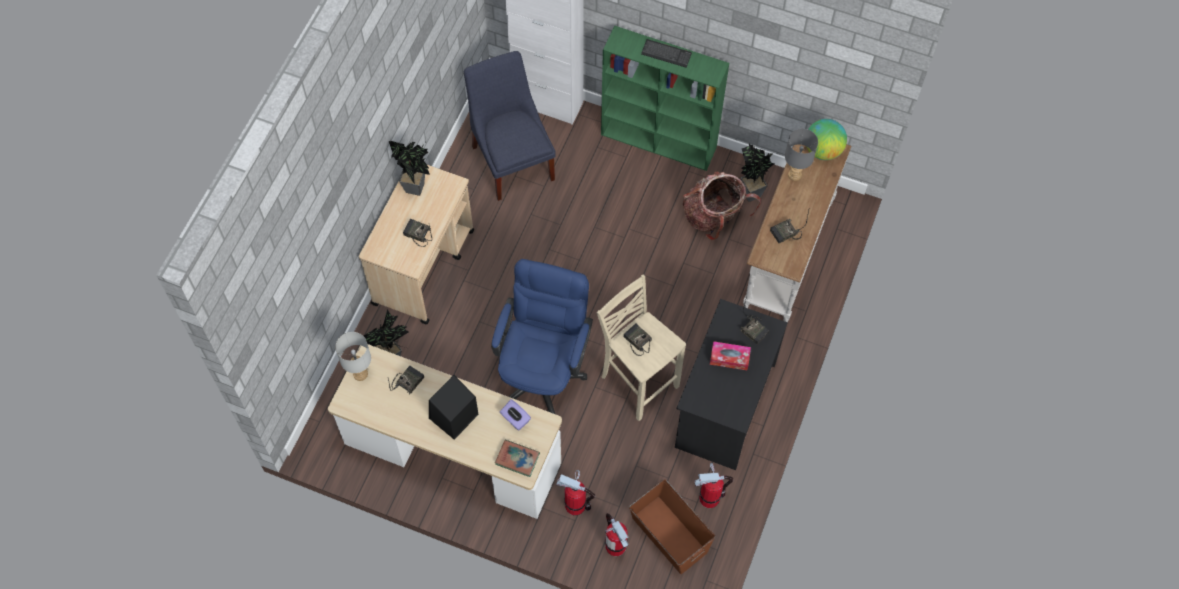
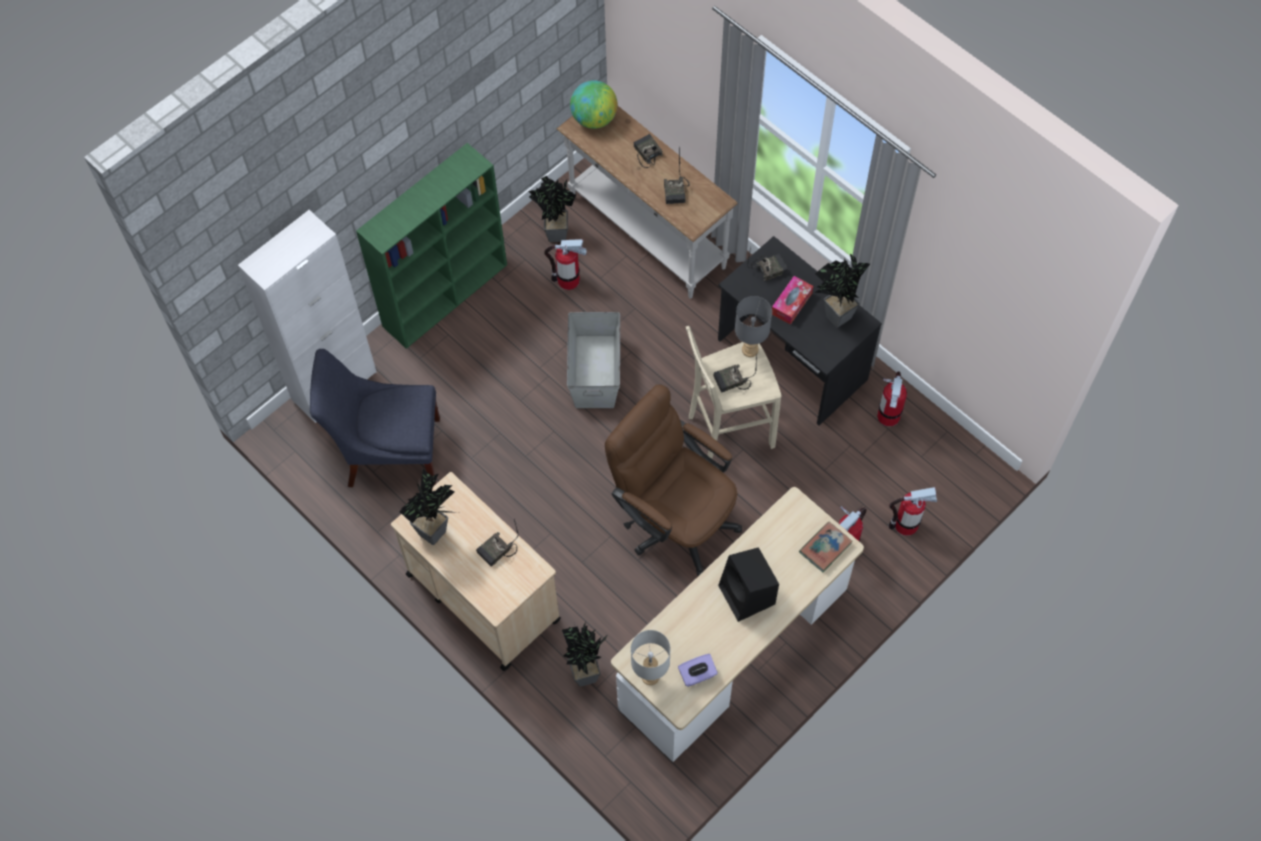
camera: 65 degrees left, 0 degrees up
radio [388,366,424,395] -> radio moved to [634,134,663,168]
blue office chair [491,259,593,414] -> brown office chair [605,384,742,576]
purple tissue box [500,399,531,431] -> purple tissue box moved to [678,654,718,687]
brown storage box [629,479,715,574] -> none
keyboard [641,39,692,68] -> none
backpack [683,171,761,240] -> fire extinguisher [545,239,587,290]
grey table lamp [785,129,818,181] -> grey table lamp moved to [735,296,772,357]
none -> grey storage box [567,312,620,408]
none -> potted plant [815,254,871,328]

